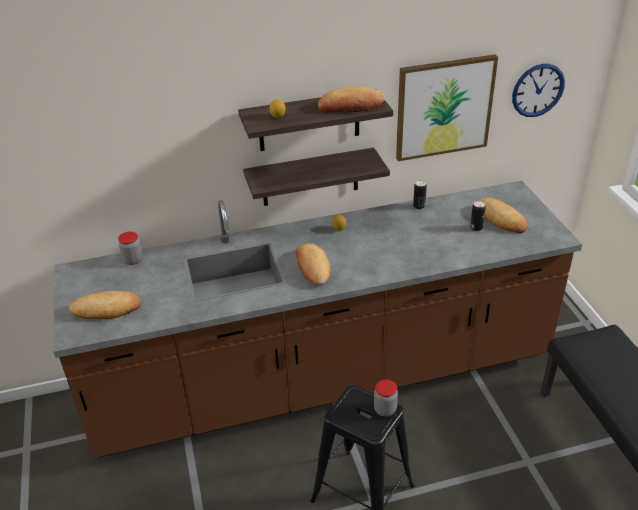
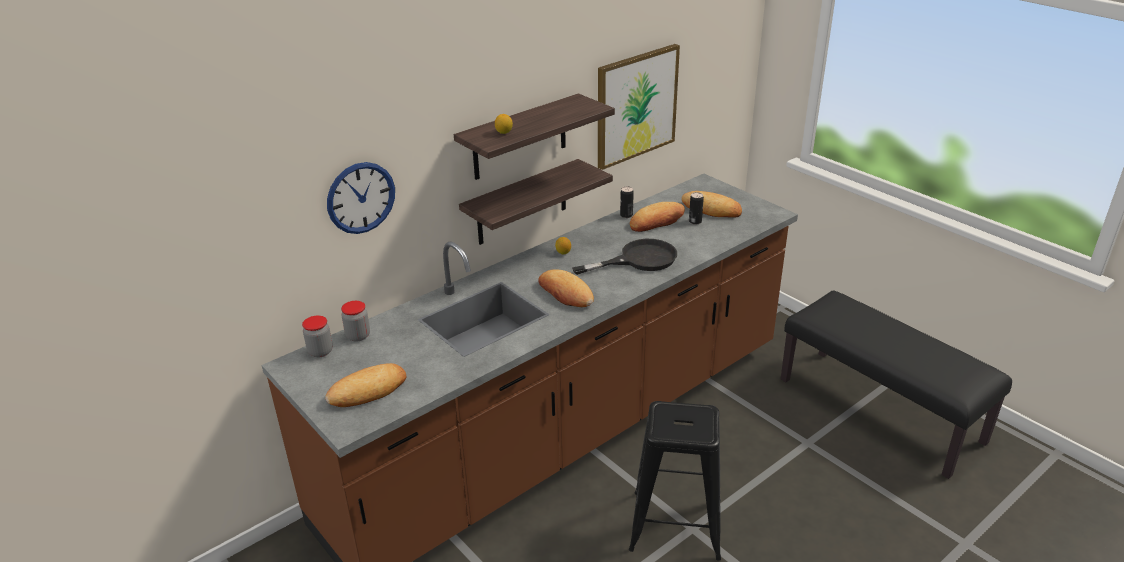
camera: 25 degrees left, 5 degrees down
bread [318,87,385,112] -> bread moved to [630,202,685,232]
jar [374,379,398,417] -> jar moved to [302,316,333,357]
wall clock [512,64,565,117] -> wall clock moved to [327,162,395,234]
none -> black frying pan [572,239,677,275]

